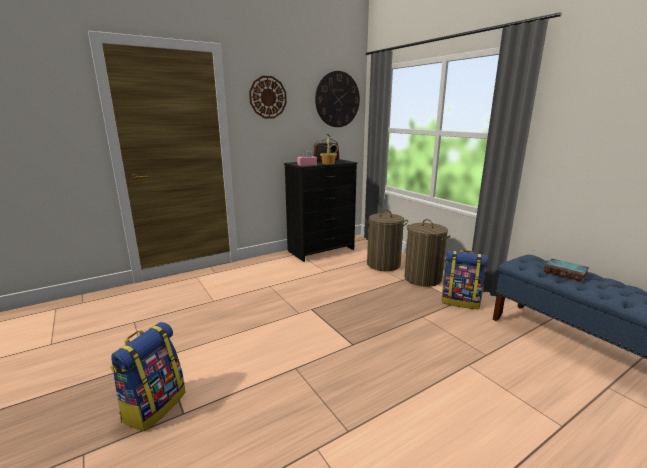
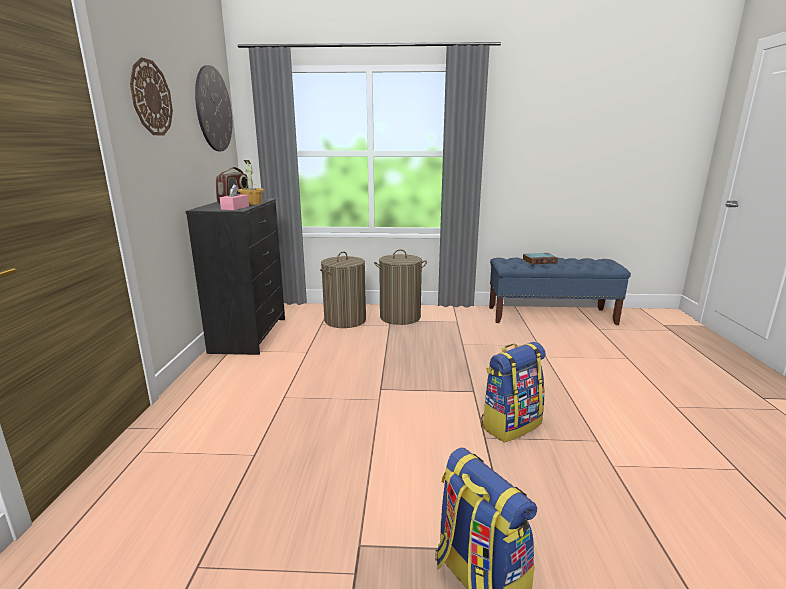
camera: 55 degrees left, 0 degrees up
backpack [442,250,488,309] -> backpack moved to [481,342,546,443]

